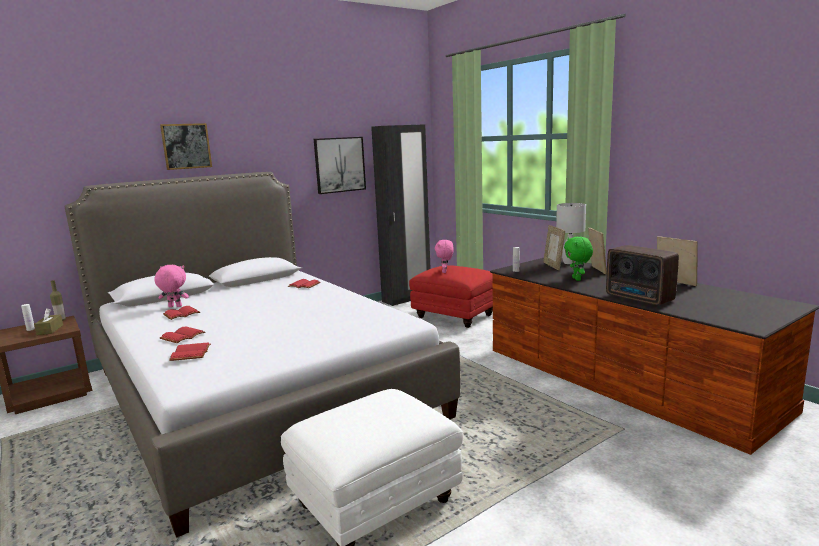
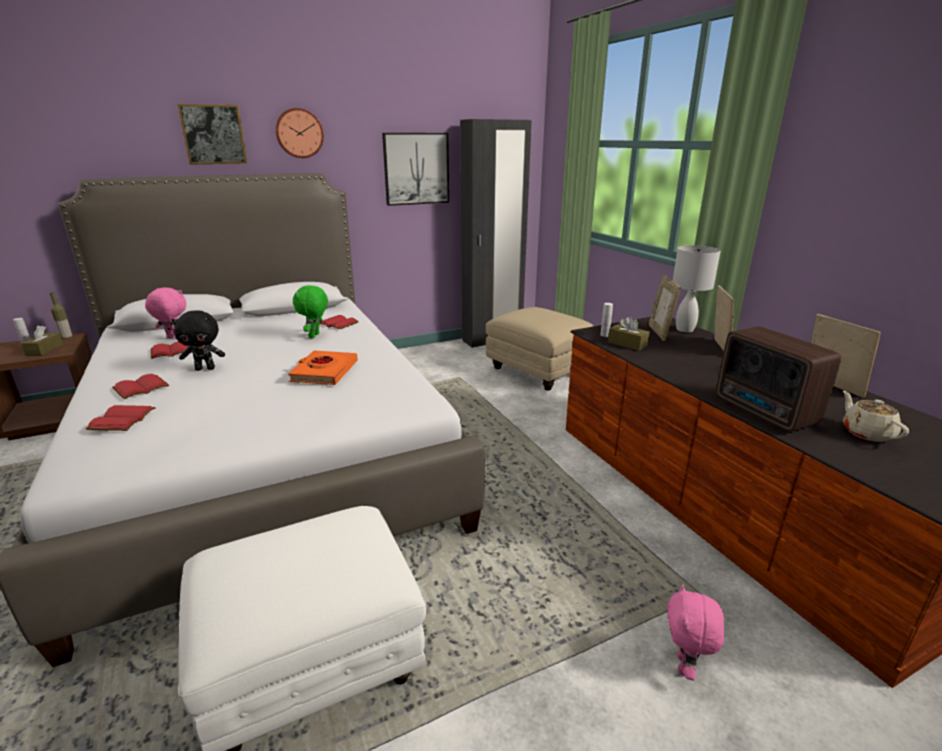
camera: 10 degrees right, 10 degrees up
red ottoman [409,265,493,328] -> beige ottoman [486,307,594,391]
pink plush toy [435,240,454,273] -> pink plush toy moved to [667,584,724,680]
green plush toy [564,237,593,281] -> green plush toy moved to [293,285,328,338]
none -> black plush toy [171,310,225,371]
none -> wall clock [275,108,324,158]
none -> orange book [288,350,358,385]
none -> brown tissue box [608,316,650,351]
none -> beige teapot [843,391,909,442]

